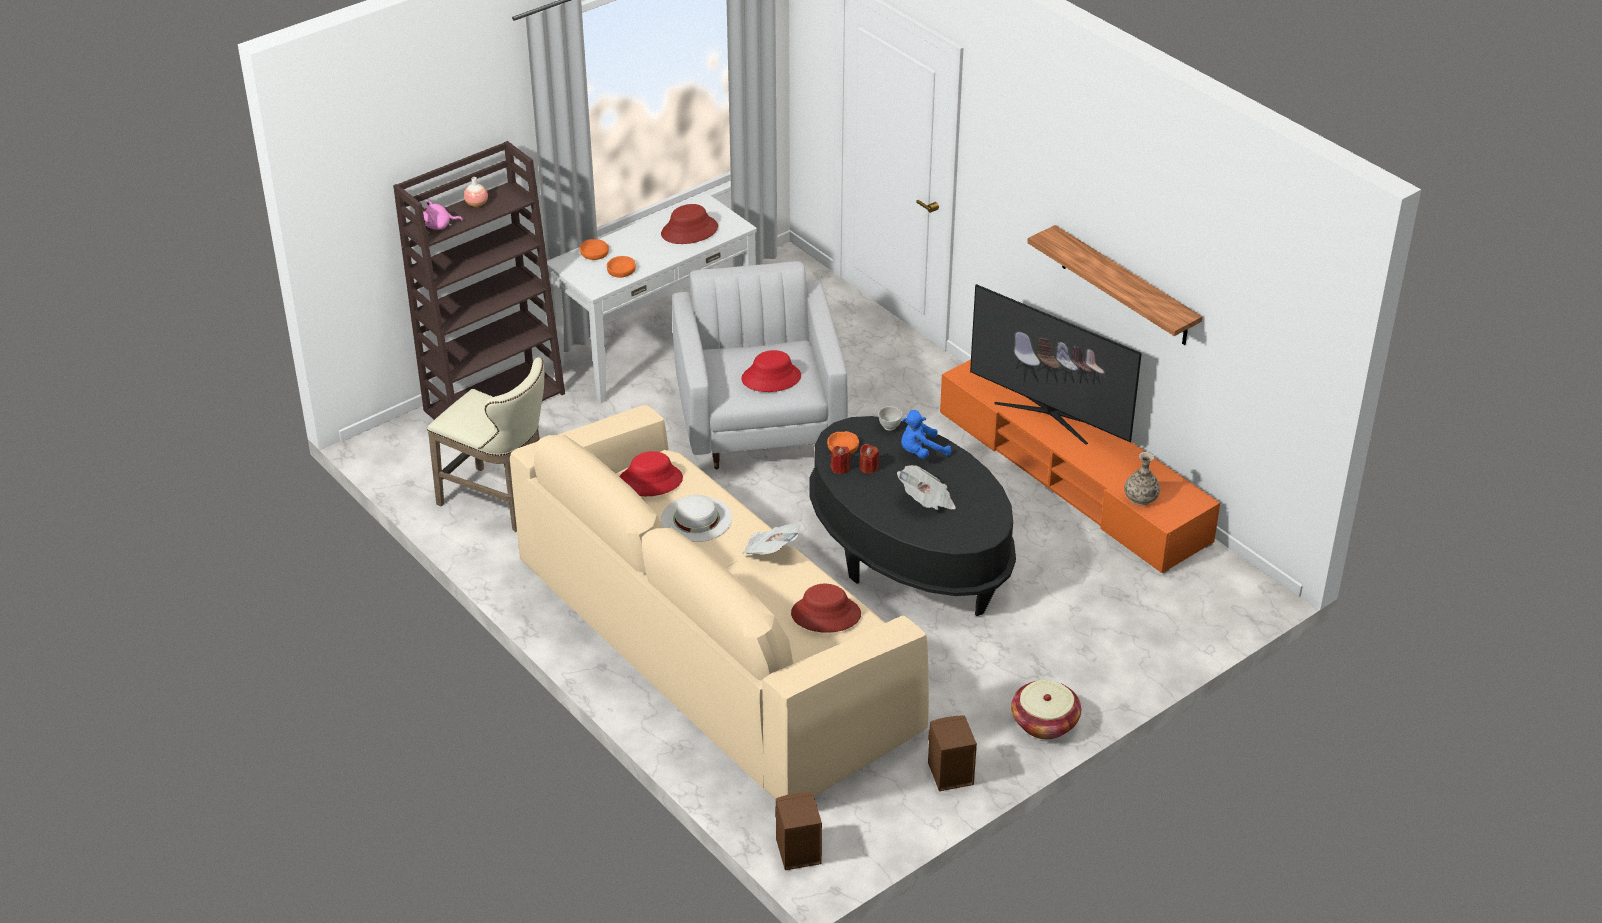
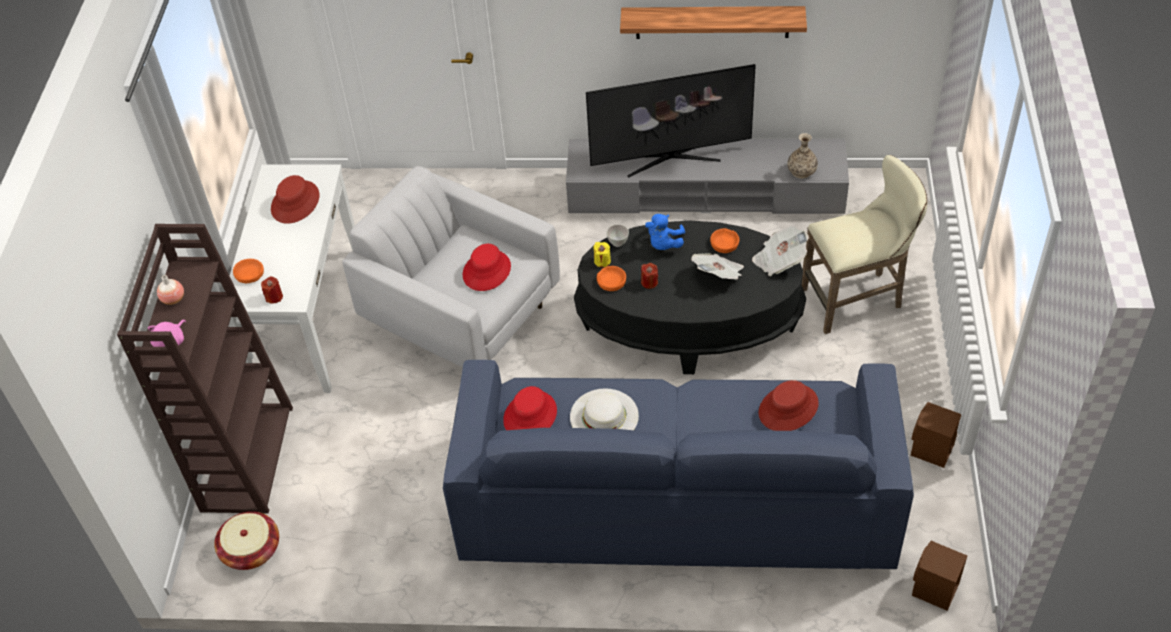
camera: 45 degrees left, 10 degrees up
beige stool [427,357,545,532] -> beige stool moved to [802,155,927,334]
beige sofa [510,405,929,800] -> blue sofa [443,360,914,569]
orange bowl [607,256,636,278] -> orange bowl moved to [710,228,739,253]
newspaper [742,524,801,555] -> newspaper moved to [752,226,809,276]
red candle [831,446,851,474] -> red candle moved to [261,276,283,304]
orange tv stand [940,360,1220,574] -> grey tv stand [566,139,849,214]
basket [1011,680,1081,739] -> basket moved to [214,511,279,570]
none -> yellow candle [593,242,611,268]

